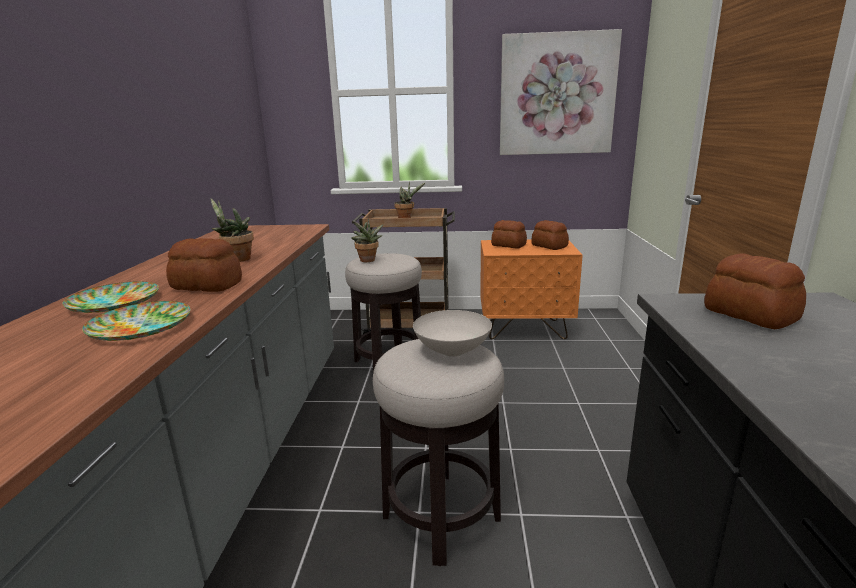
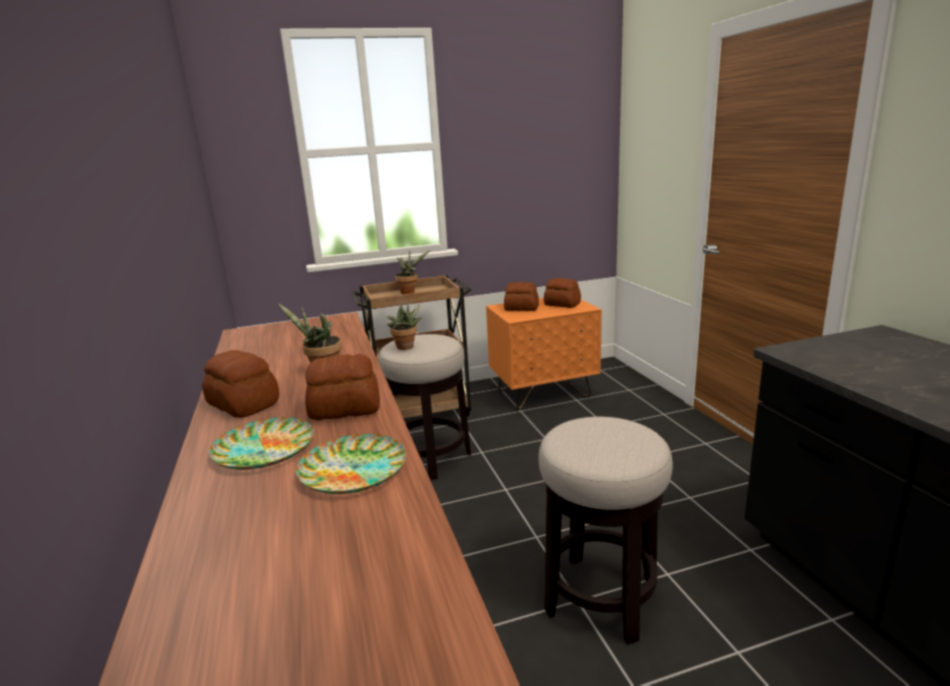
camera: 20 degrees left, 0 degrees up
white bowl [413,310,492,357] -> none
picture [500,29,622,155] -> none
bread [704,253,806,329] -> bread moved to [202,350,279,418]

